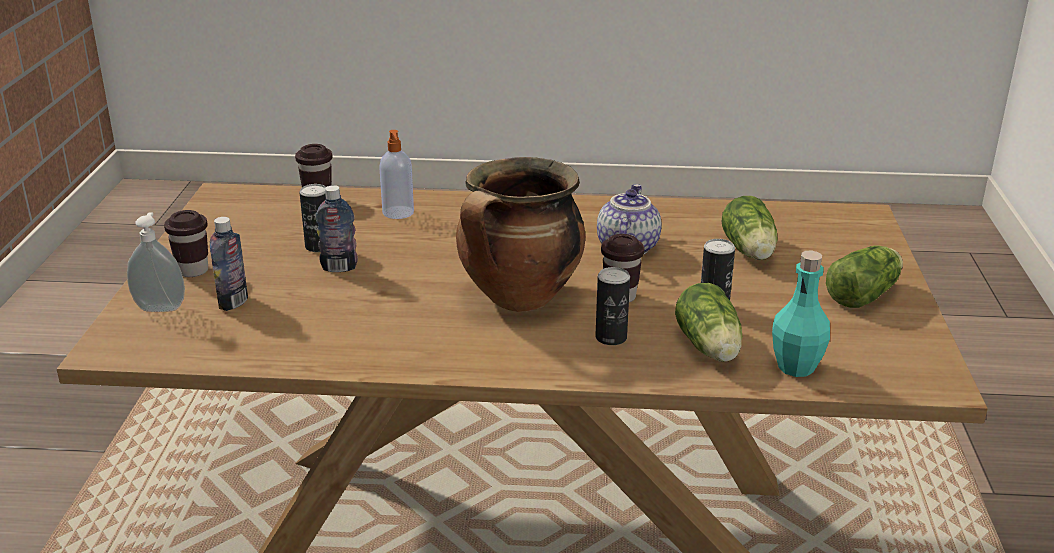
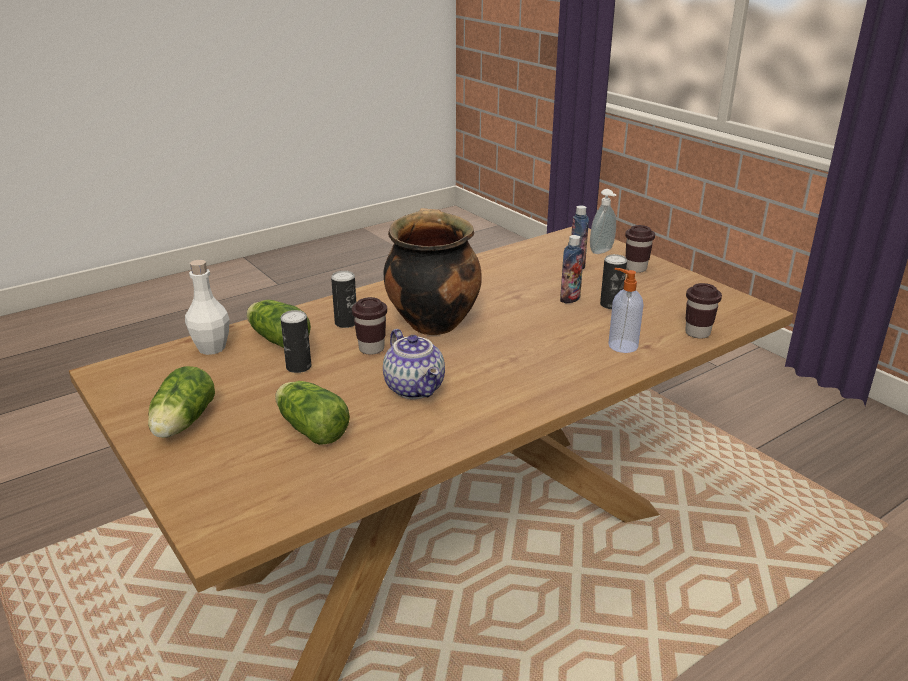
camera: 140 degrees right, 0 degrees up
turquoise bottle [772,250,830,377] -> white bottle [185,260,230,355]

